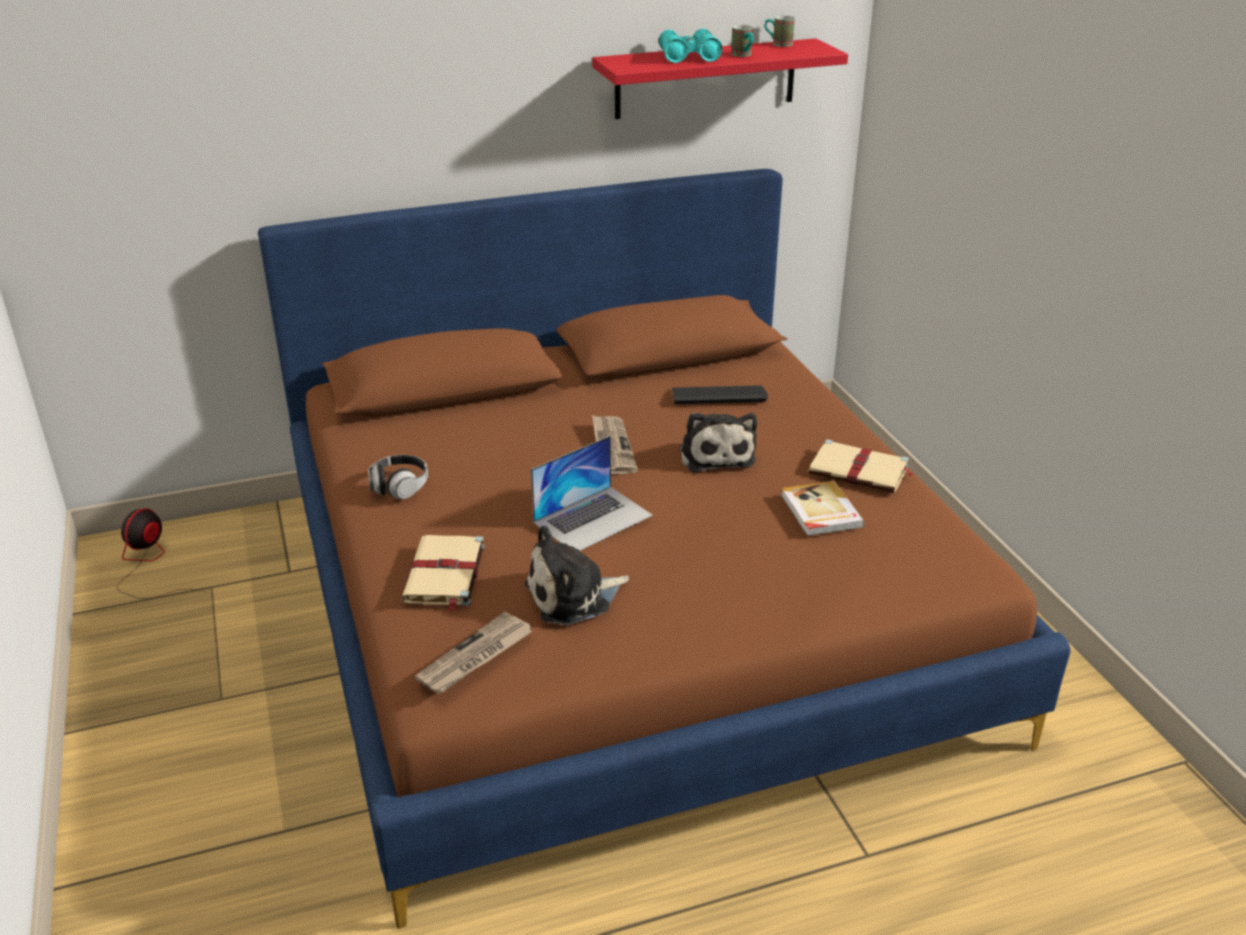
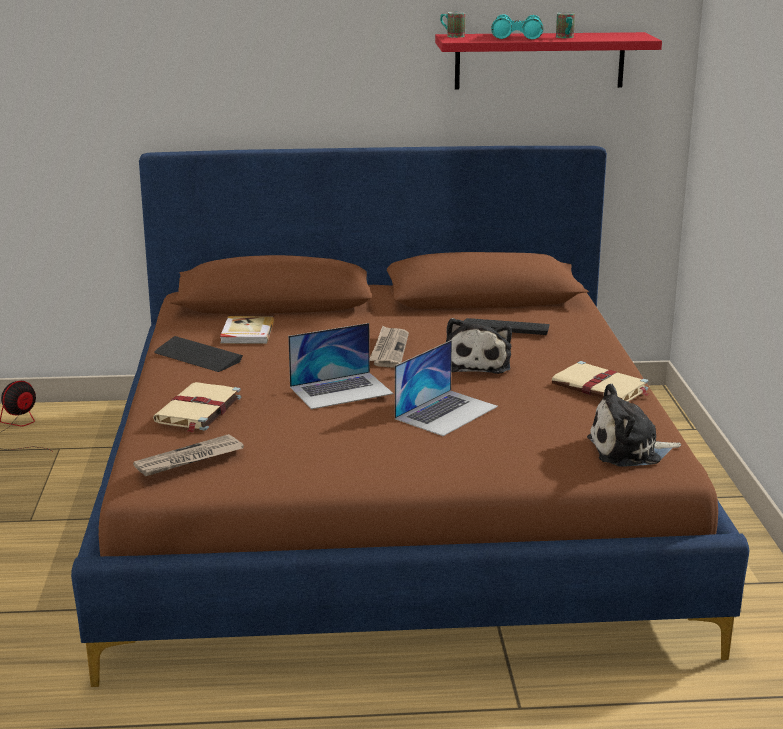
camera: 15 degrees right, 10 degrees down
headphones [368,455,428,499] -> keyboard [154,336,243,372]
plush toy [525,525,629,625] -> plush toy moved to [587,384,681,467]
mug [765,16,795,47] -> mug moved to [440,12,466,38]
book [781,481,865,536] -> book moved to [220,316,274,344]
none -> laptop [395,340,498,436]

